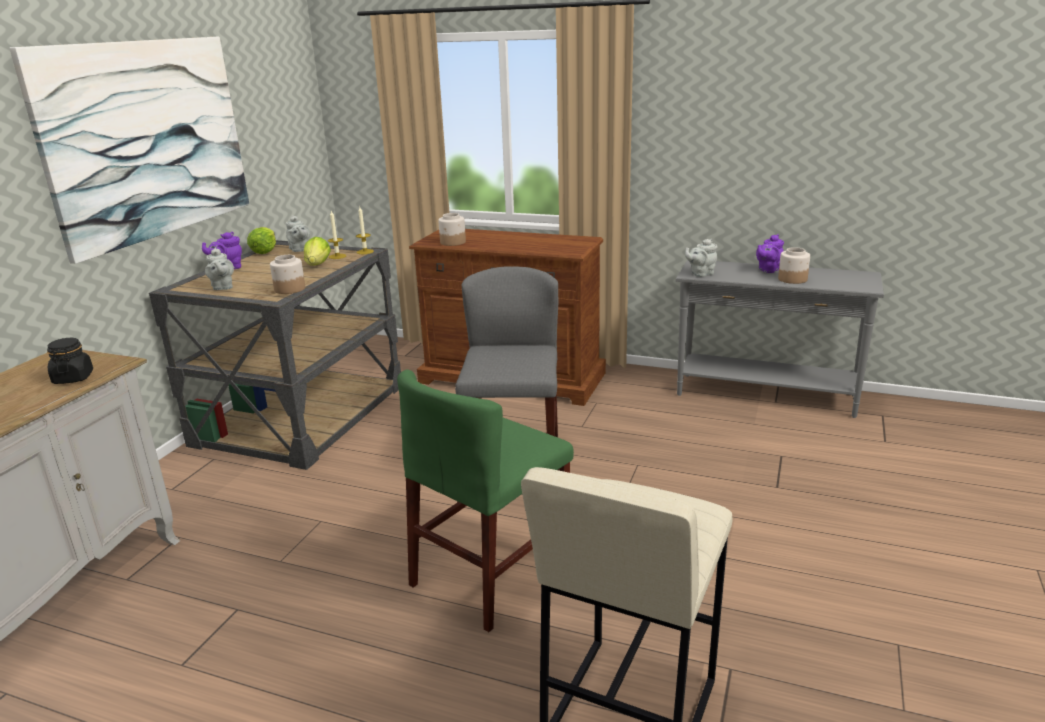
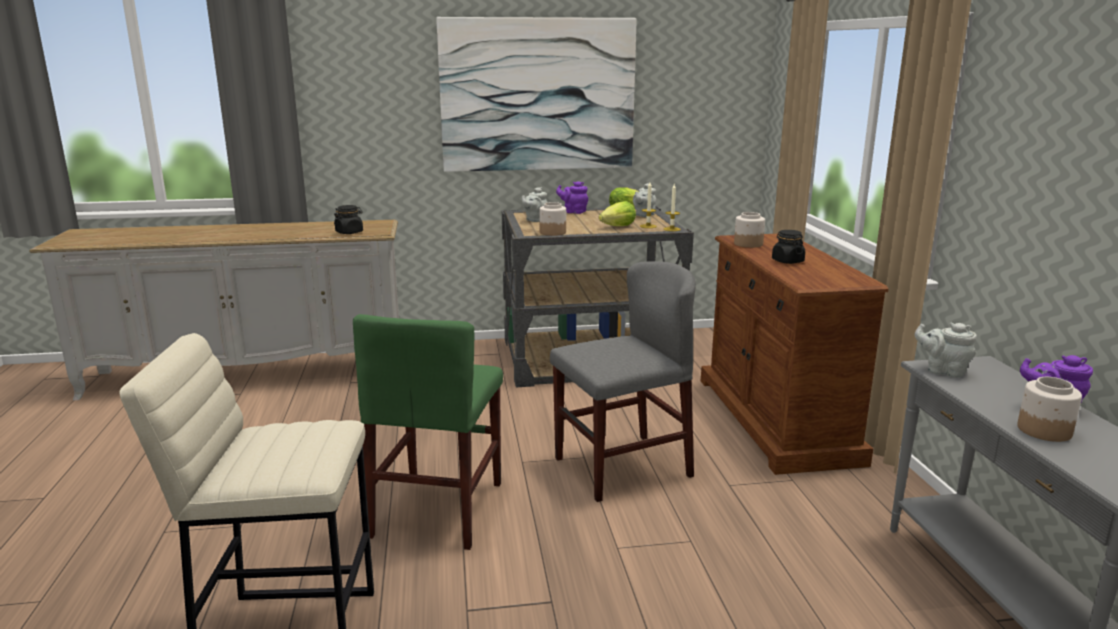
camera: 60 degrees right, 5 degrees down
green chair [397,369,574,632] -> green chair turned 90 degrees counterclockwise [353,314,503,550]
none -> black jar [772,230,805,264]

